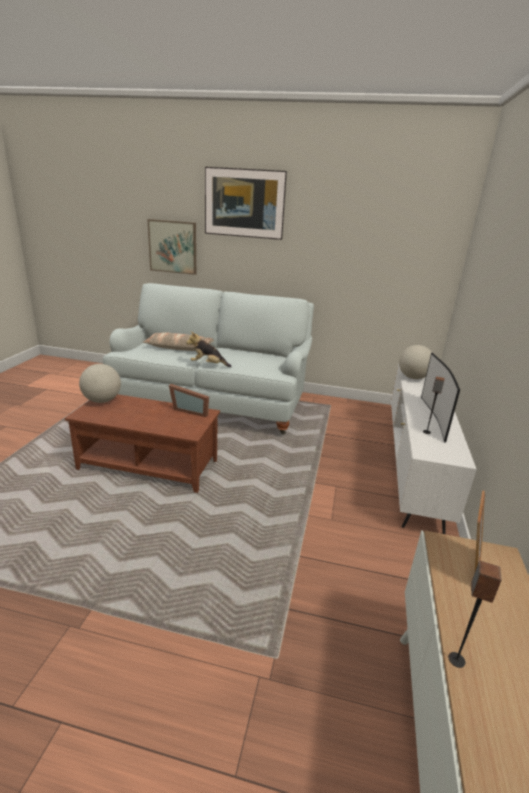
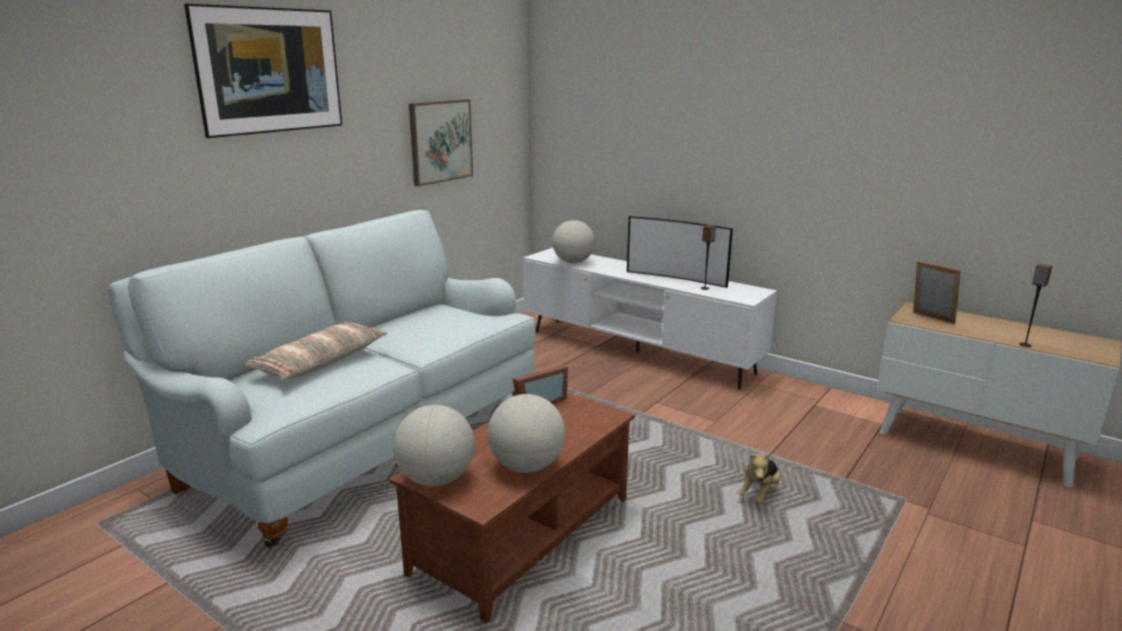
camera: 65 degrees left, 5 degrees down
picture [148,219,196,275] -> picture moved to [409,99,473,186]
plush toy [186,331,232,367] -> plush toy moved to [737,453,781,504]
none -> globe [488,394,565,473]

